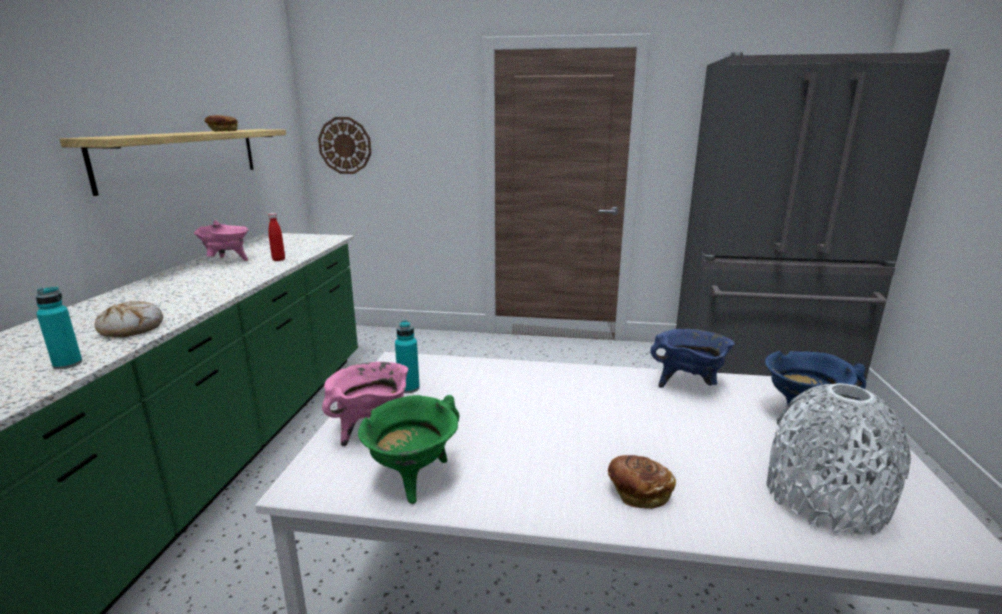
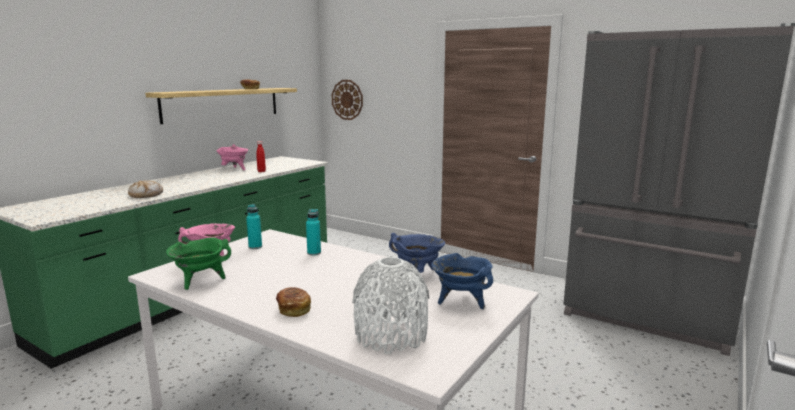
camera: 25 degrees right, 5 degrees down
turquoise bottle [36,287,82,369] -> turquoise bottle moved to [306,209,321,256]

